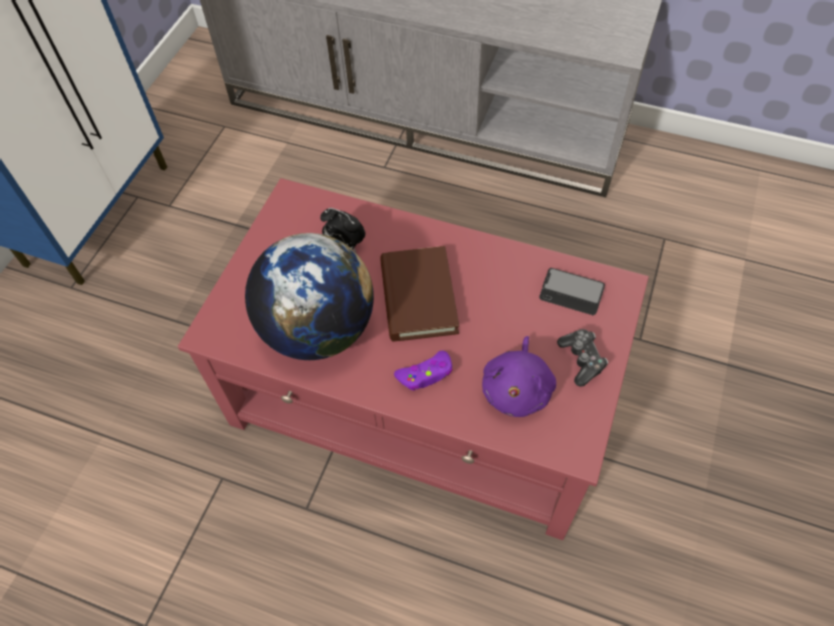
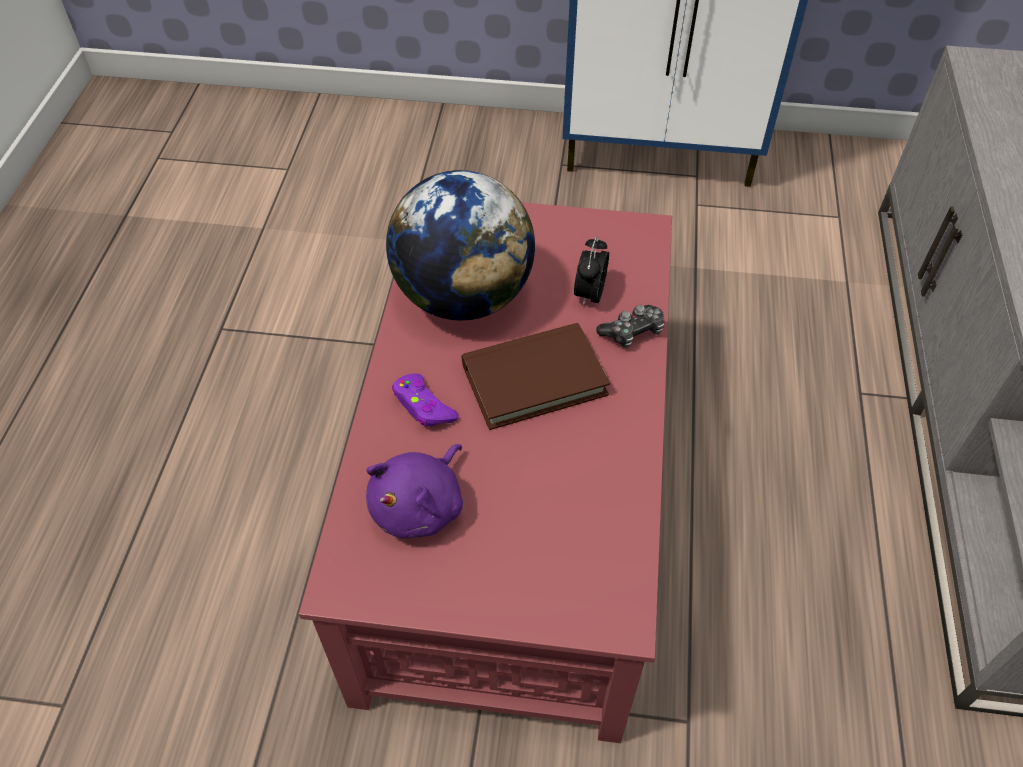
camera: 75 degrees right, 5 degrees down
purple plush toy [482,336,556,417] -> purple plush toy turned 60 degrees counterclockwise [366,444,463,539]
phone [539,268,605,315] -> none
game controller [557,329,608,387] -> game controller moved to [596,305,664,348]

